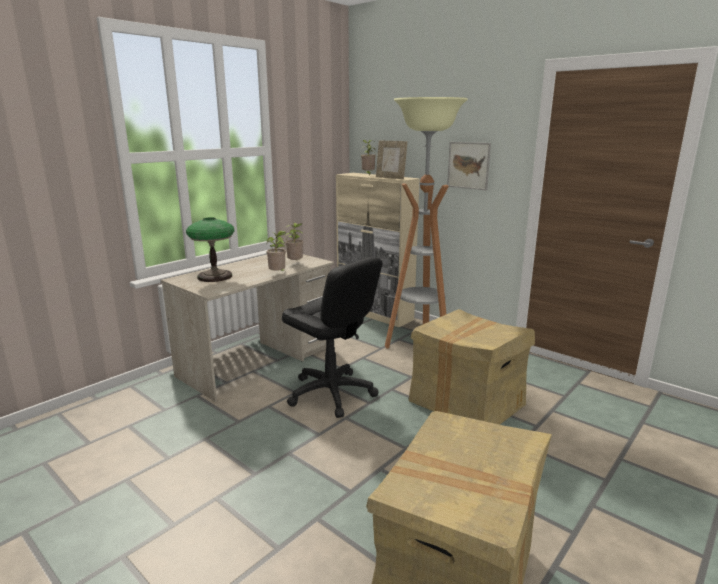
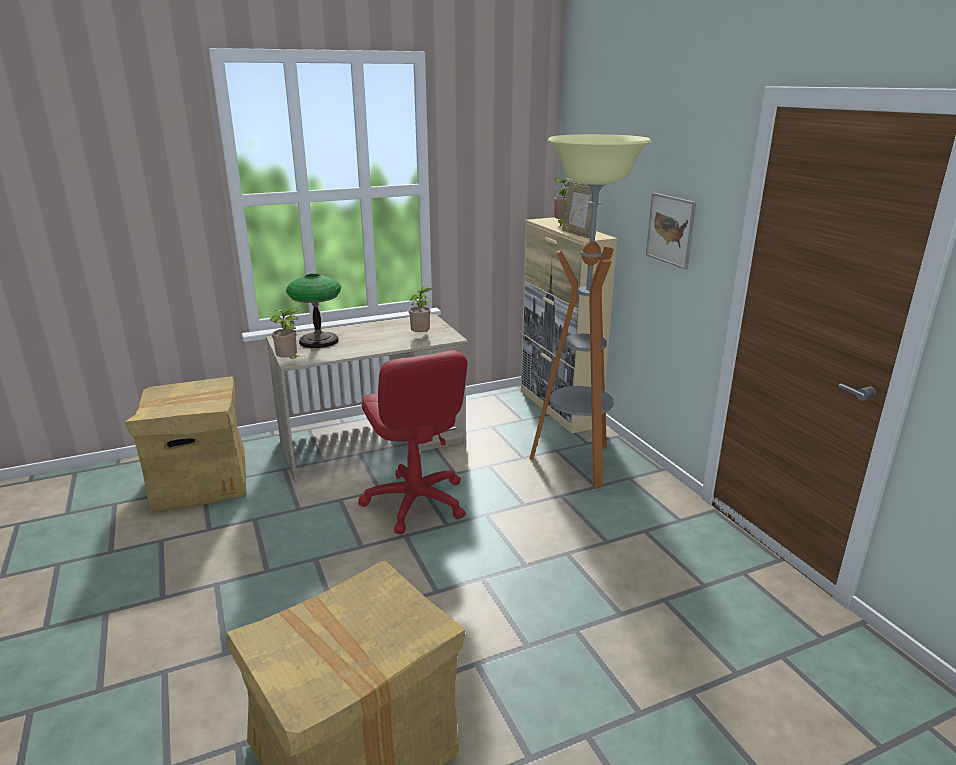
camera: 25 degrees right, 5 degrees up
potted plant [266,231,286,272] -> potted plant moved to [270,308,299,359]
black office chair [282,257,382,418] -> red office chair [358,350,467,534]
cardboard box [408,309,535,425] -> cardboard box moved to [125,376,247,512]

